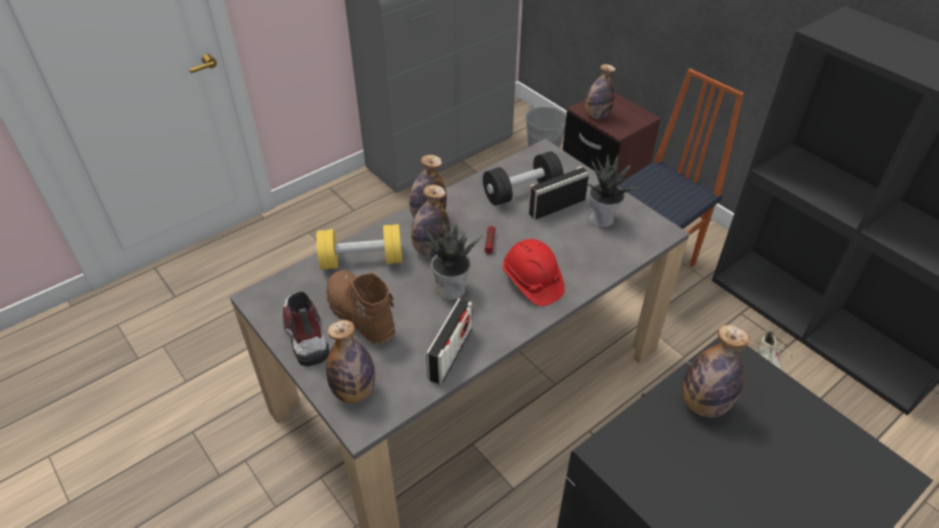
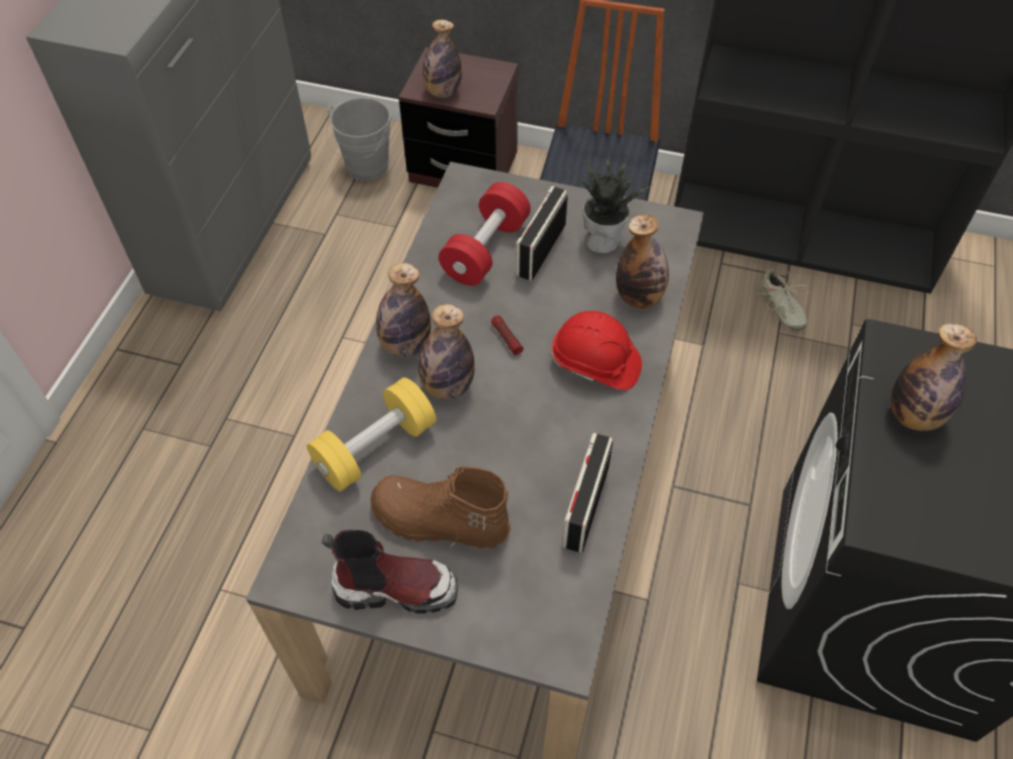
camera: 35 degrees left, 10 degrees up
boot [283,291,330,366] -> boot turned 150 degrees clockwise [321,530,458,614]
bottle [326,320,375,403] -> bottle moved to [616,214,669,308]
potted plant [425,221,483,300] -> none
radio [426,298,472,384] -> radio turned 150 degrees counterclockwise [562,433,613,552]
black dumbbell [483,151,564,206] -> red dumbbell [439,182,531,286]

